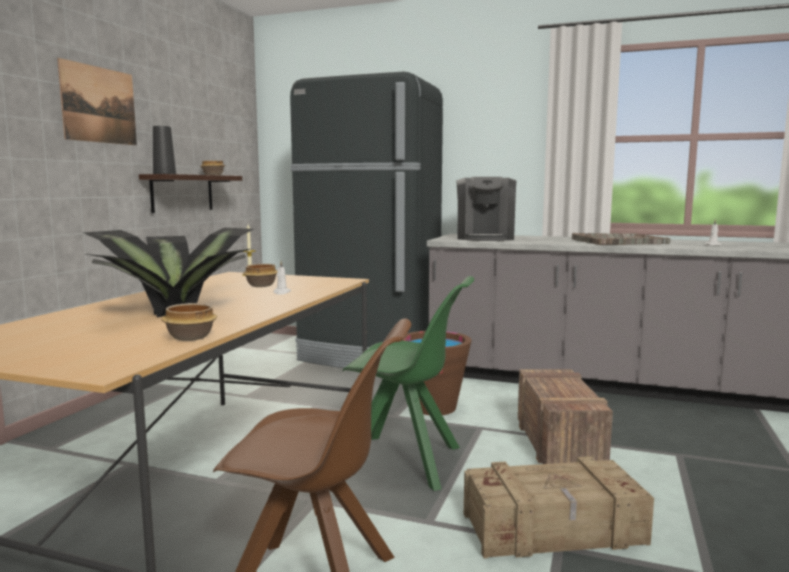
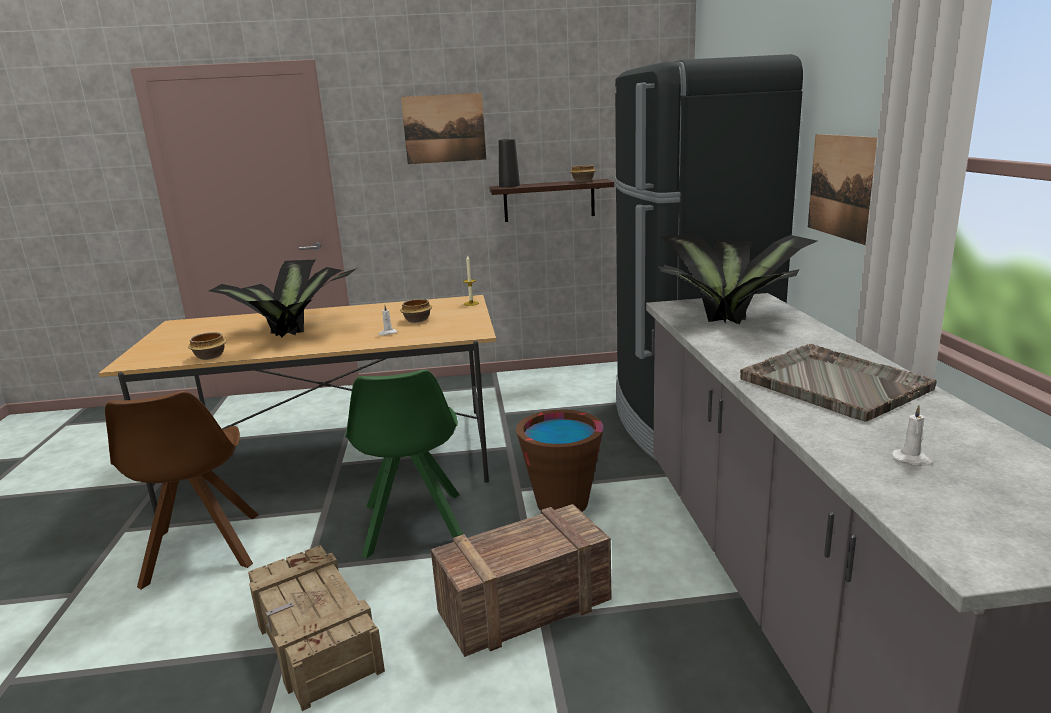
camera: 65 degrees right, 10 degrees up
coffee machine [456,177,516,241] -> potted plant [655,233,817,324]
none -> picture [808,134,877,245]

